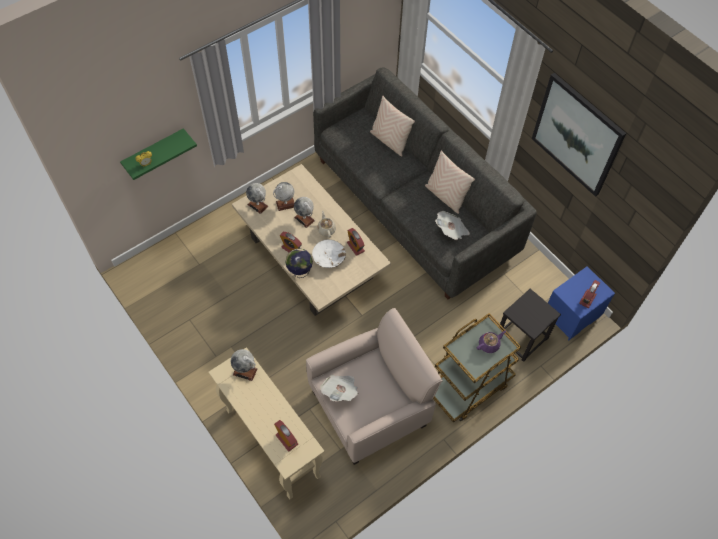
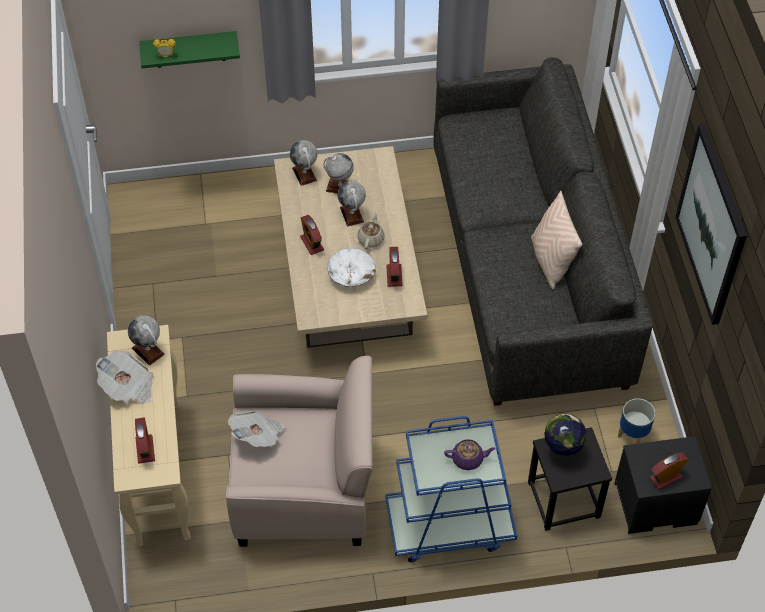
camera: 30 degrees right, 5 degrees down
globe [286,248,313,278] -> globe moved to [544,414,587,461]
beige pillow [370,96,415,157] -> none
brown cart [433,313,521,422] -> blue cart [386,416,517,562]
newspaper [435,211,470,240] -> newspaper moved to [96,351,153,403]
blue nightstand [548,267,615,341] -> black nightstand [615,436,712,534]
none -> planter [618,398,655,444]

